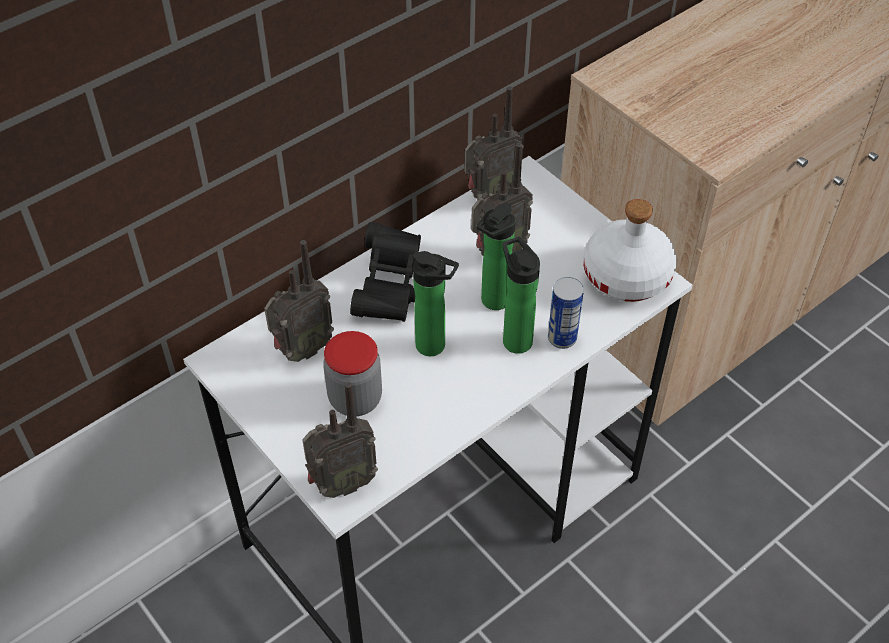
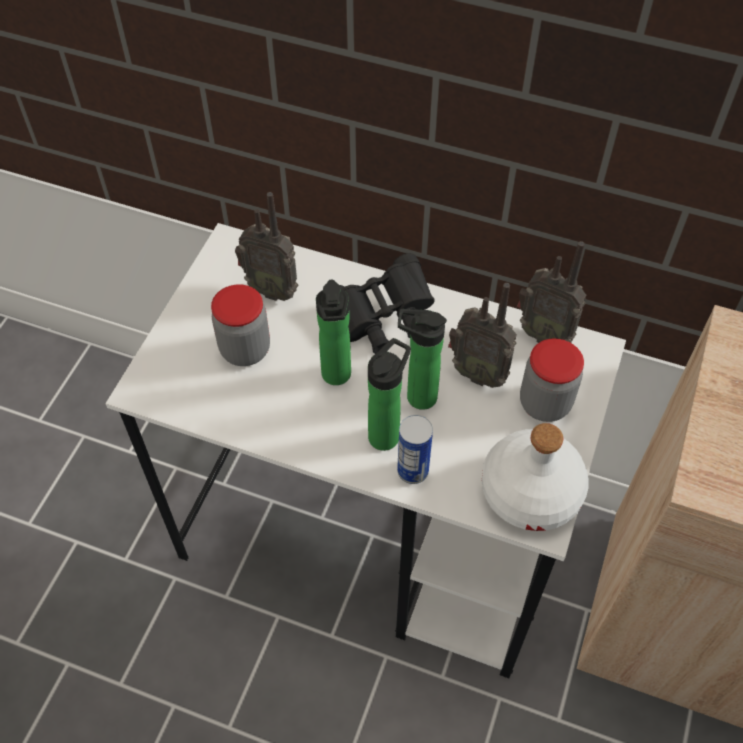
camera: 60 degrees right, 5 degrees up
radio [302,382,378,498] -> none
none -> jar [520,338,584,422]

